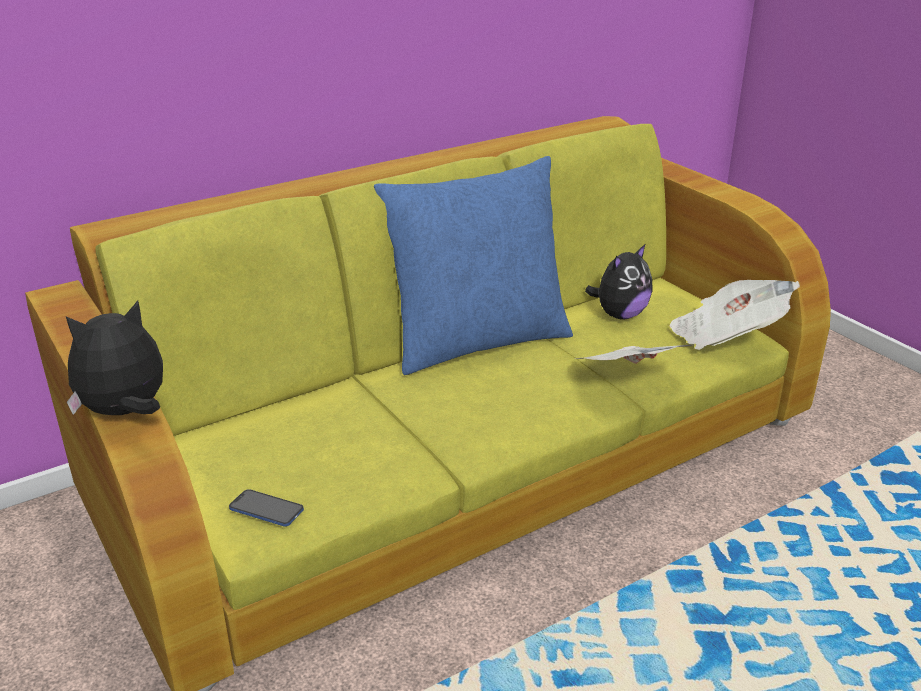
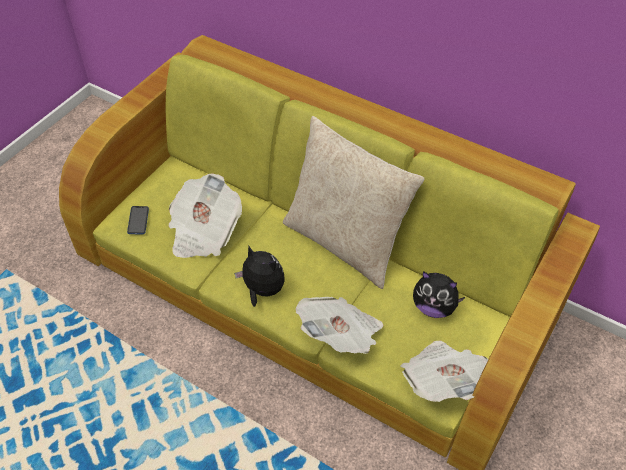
camera: 65 degrees right, 20 degrees up
plush toy [66,300,163,415] -> plush toy moved to [234,246,285,307]
blue pillow [374,156,573,375] -> beige pillow [283,116,424,289]
none -> newspaper [168,174,242,258]

